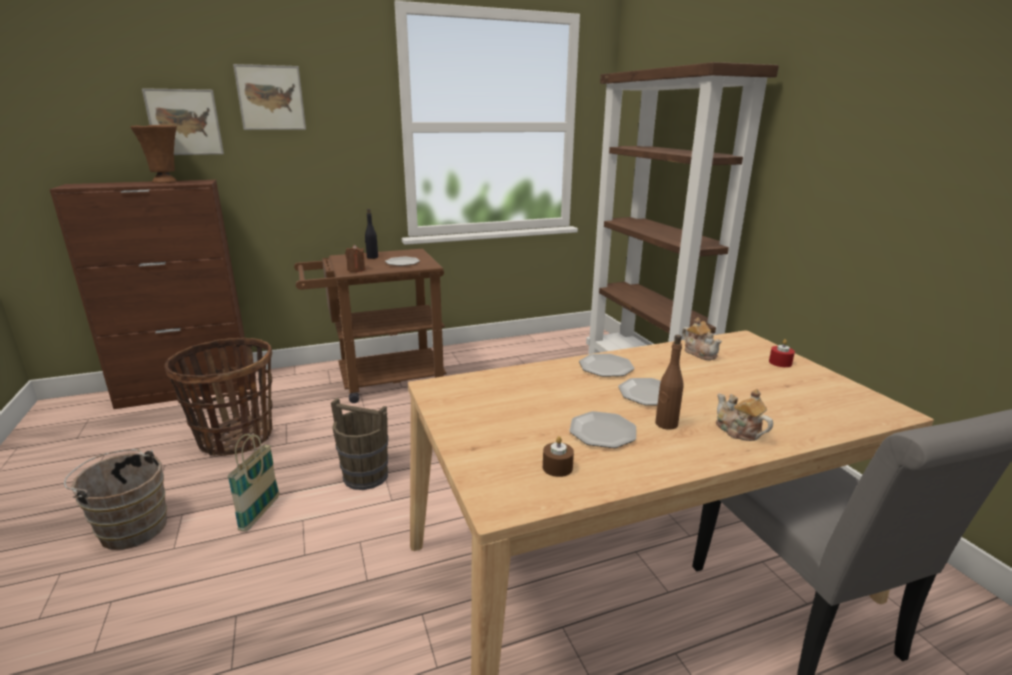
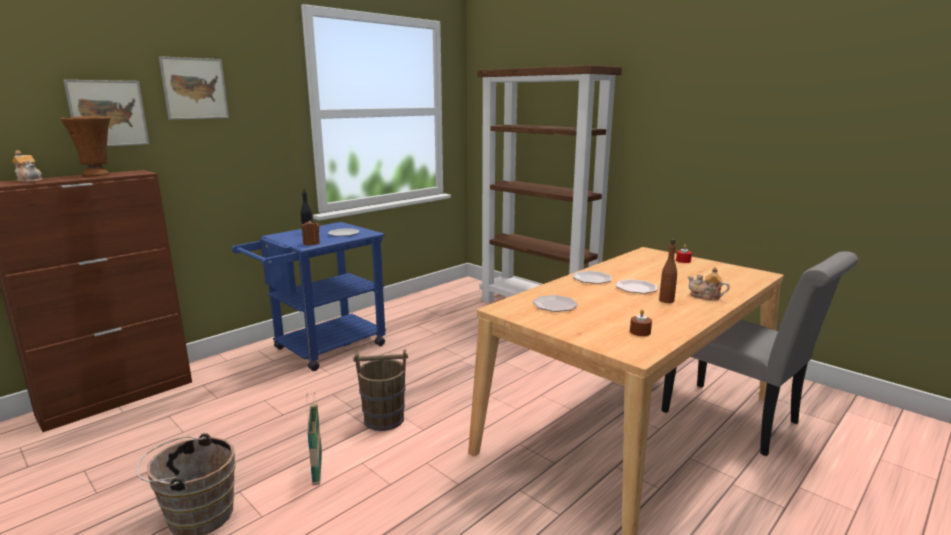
camera: 25 degrees left, 5 degrees down
basket [164,338,273,456] -> none
brown cart [294,249,447,403] -> blue cart [232,222,386,371]
plate [569,411,636,448] -> plate moved to [533,295,578,312]
teapot [682,317,722,360] -> teapot moved to [12,150,43,183]

